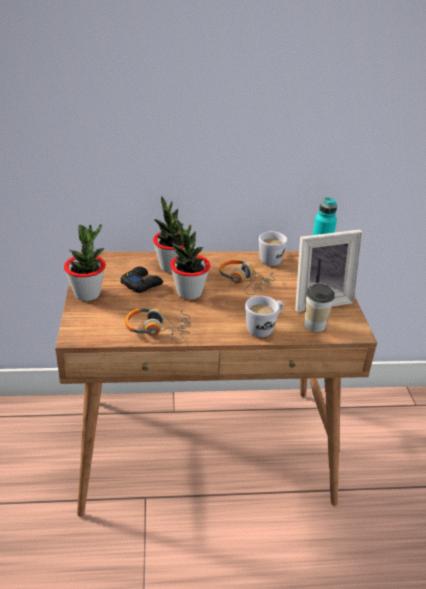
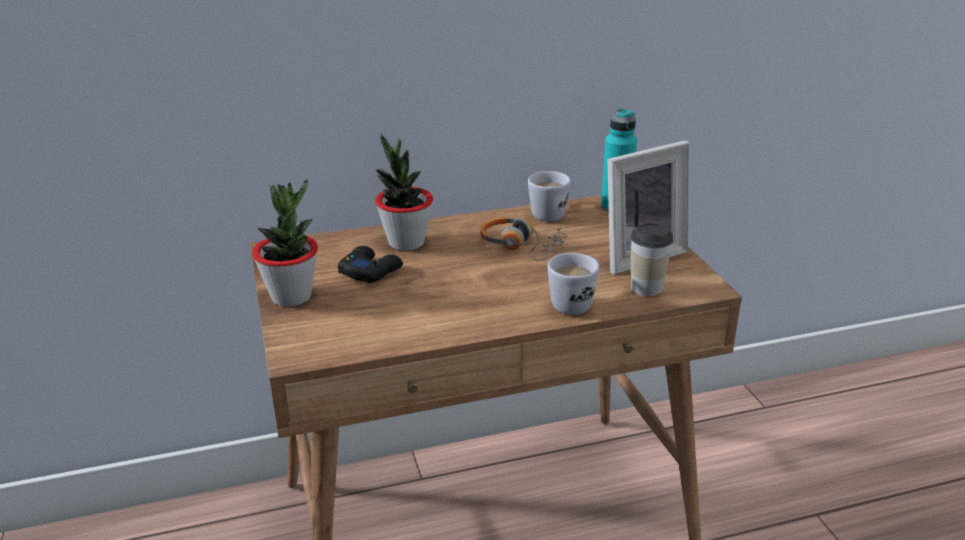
camera: 10 degrees left, 5 degrees down
headphones [125,308,191,344] -> none
potted plant [170,219,210,300] -> none

